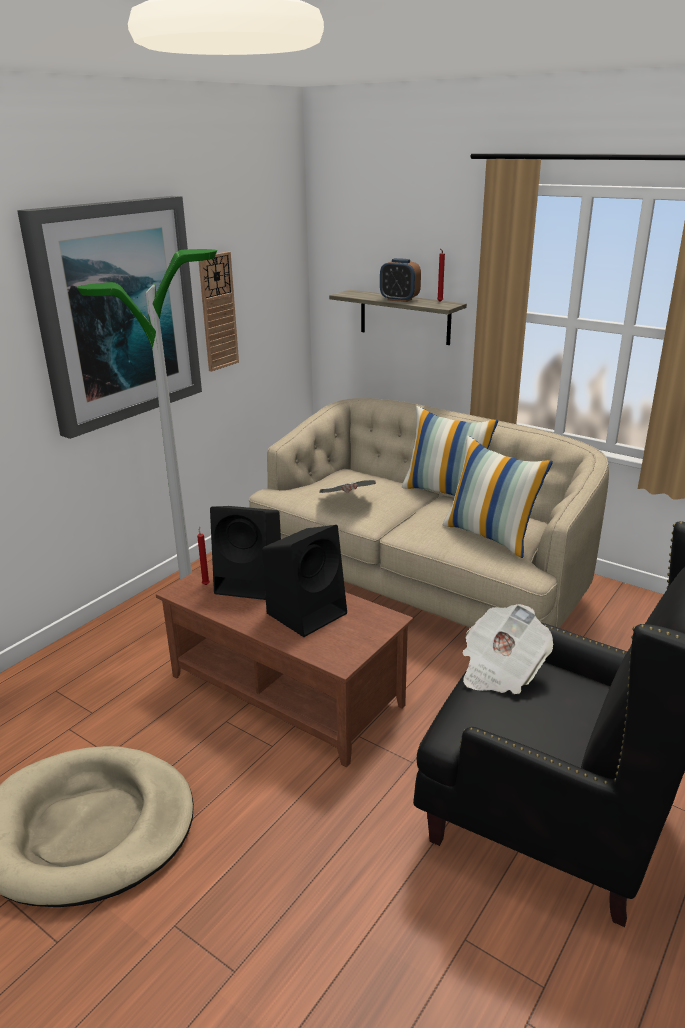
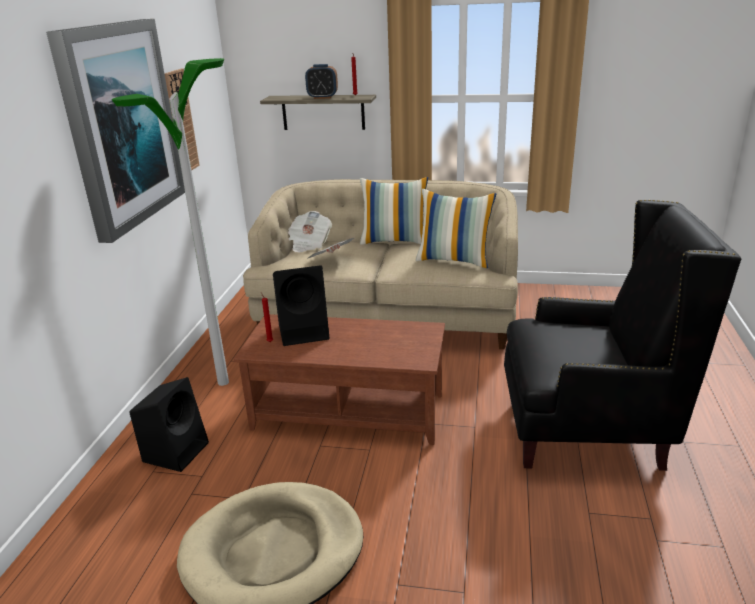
camera: 25 degrees left, 0 degrees up
black speaker [262,525,347,637] -> black speaker moved to [129,377,209,472]
newspaper [462,604,553,694] -> newspaper moved to [288,211,332,252]

